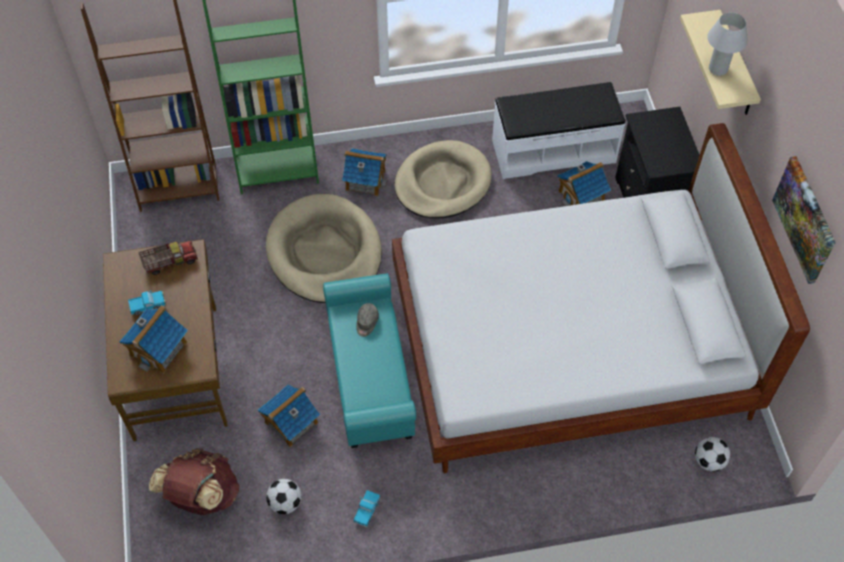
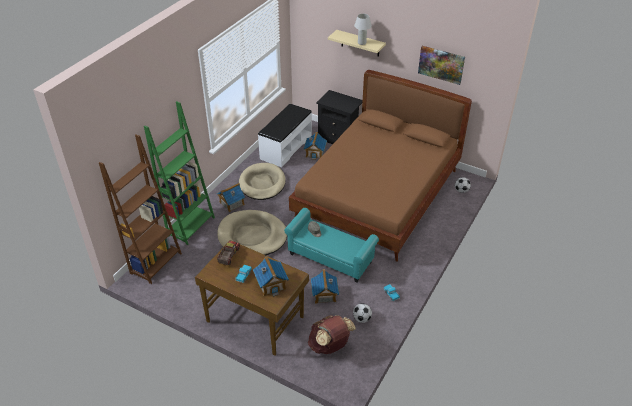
camera: 50 degrees left, 15 degrees down
white bed [392,123,810,473] -> brown bed [289,70,472,262]

